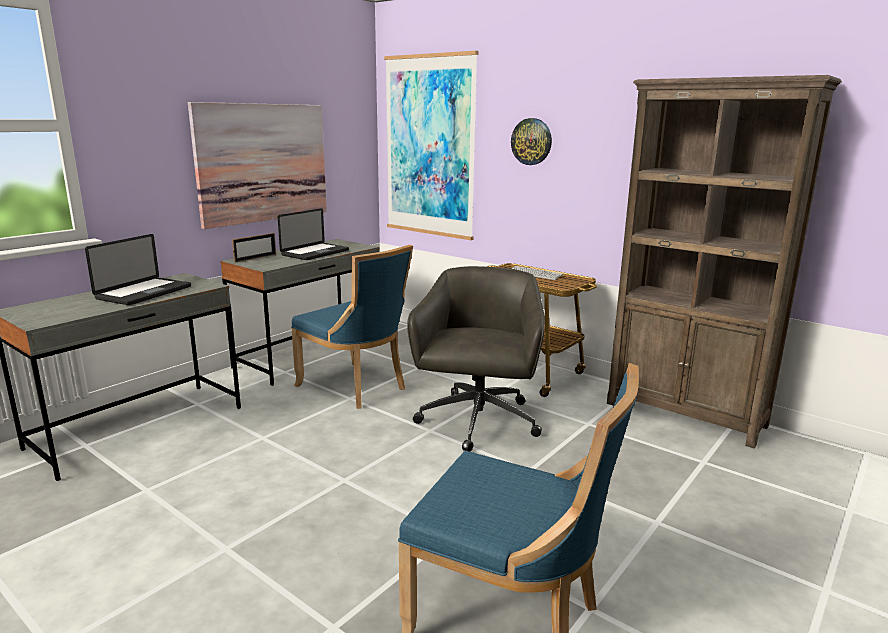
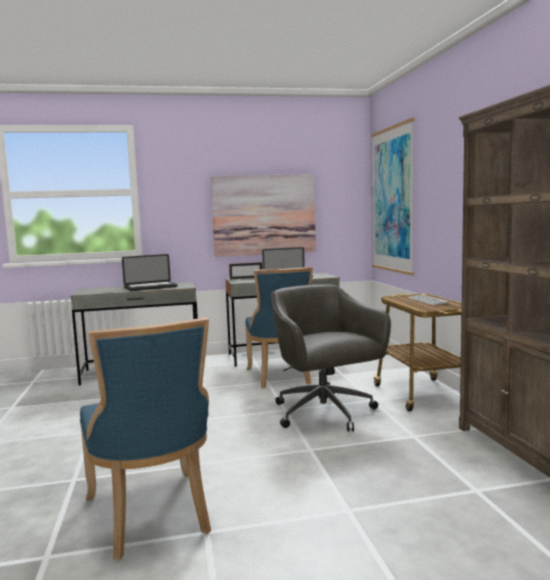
camera: 40 degrees right, 10 degrees down
grey office chair [408,266,545,452] -> grey office chair turned 75 degrees counterclockwise [271,284,391,432]
wall clock [511,118,552,165] -> none

